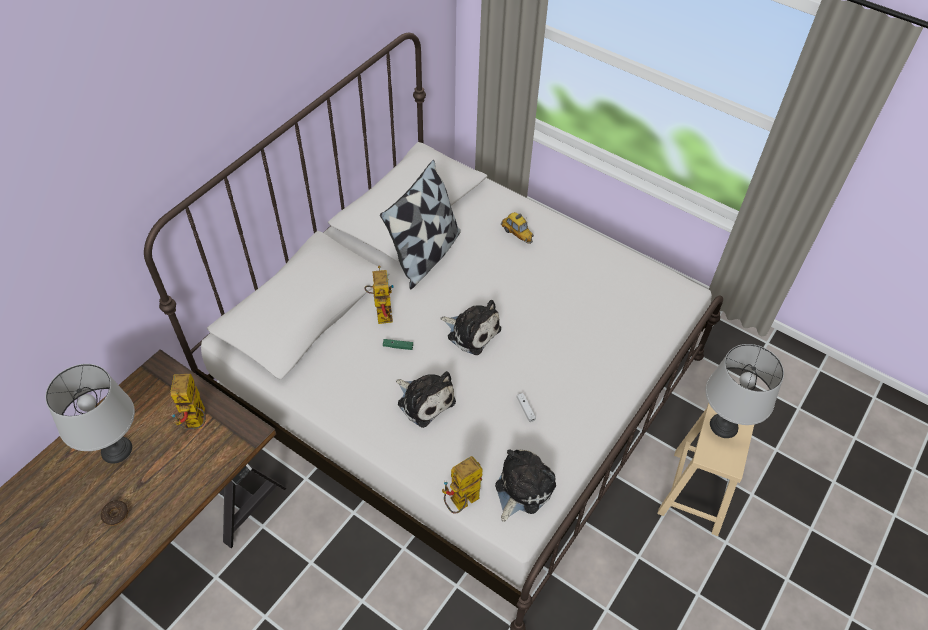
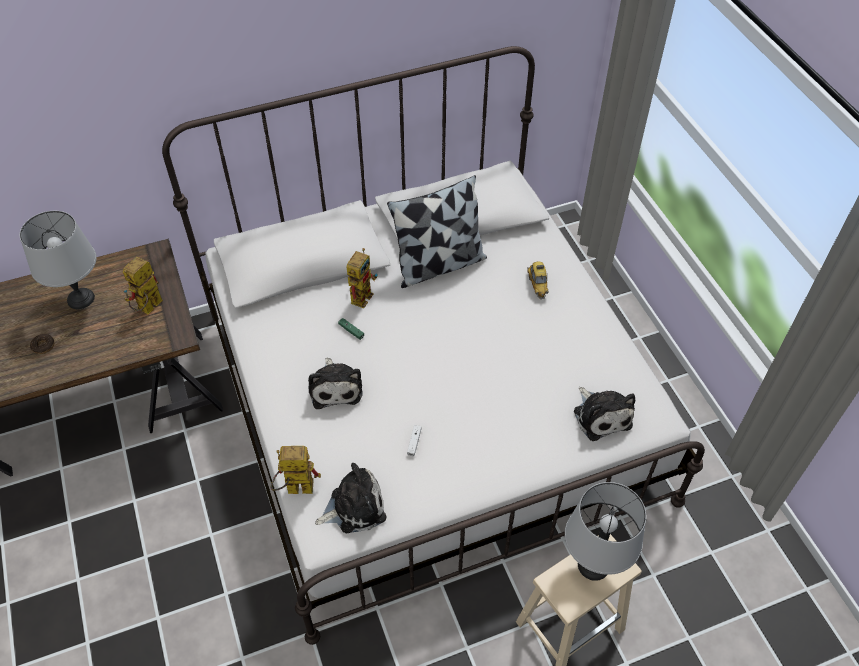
camera: 35 degrees right, 0 degrees up
plush toy [440,300,501,355] -> plush toy moved to [574,387,635,441]

